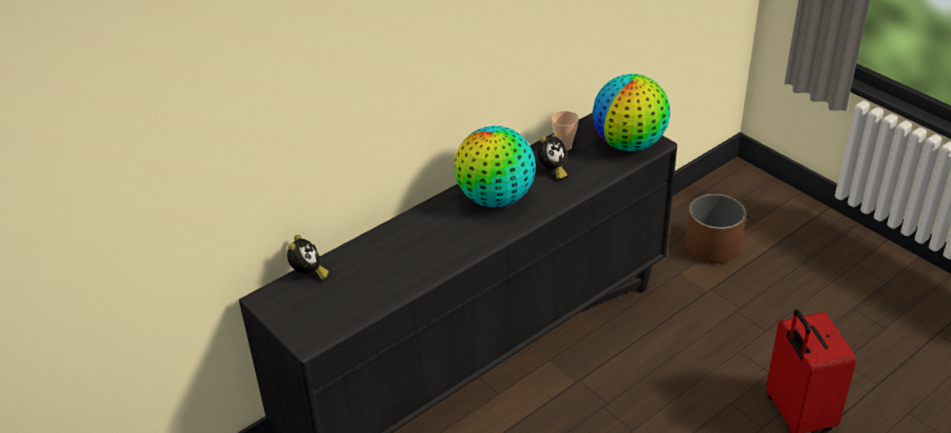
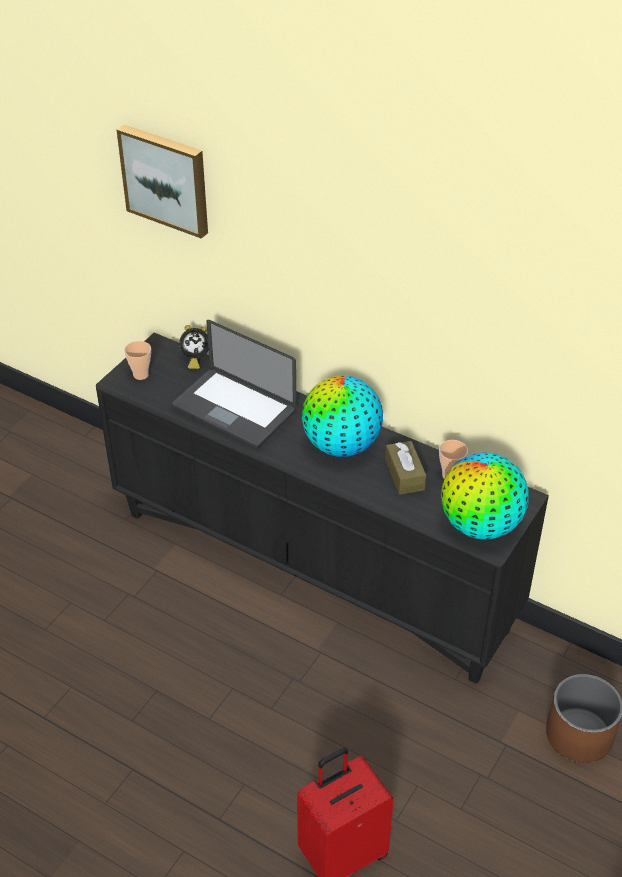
camera: 70 degrees right, 5 degrees up
alarm clock [537,133,567,179] -> brown tissue box [385,441,426,495]
none -> picture [117,125,208,239]
none -> cup [124,341,151,380]
none -> laptop [172,320,297,448]

